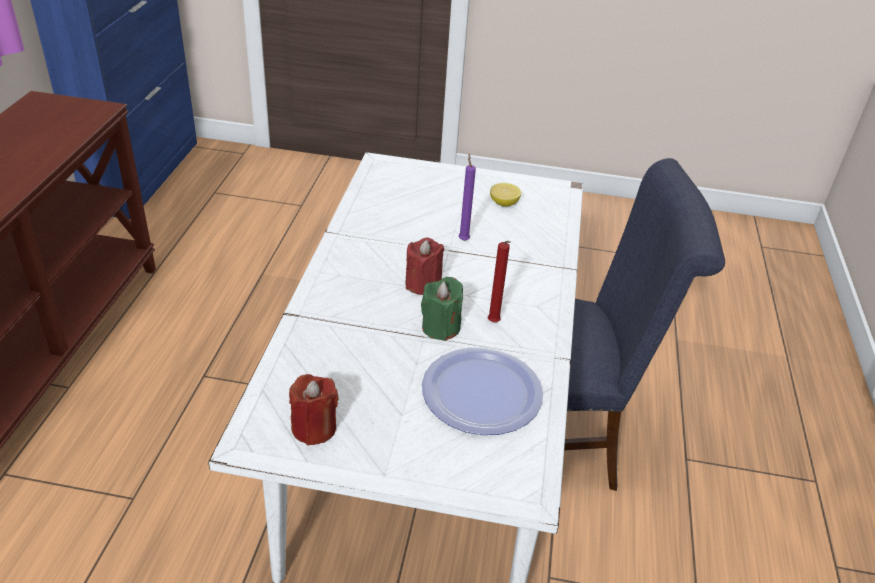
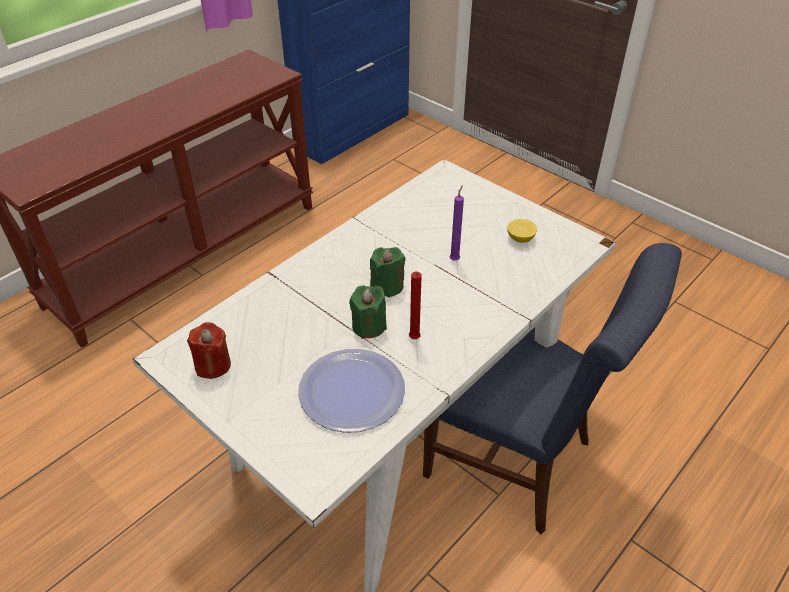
camera: 35 degrees right, 5 degrees up
red candle [405,238,444,295] -> green candle [370,247,406,297]

